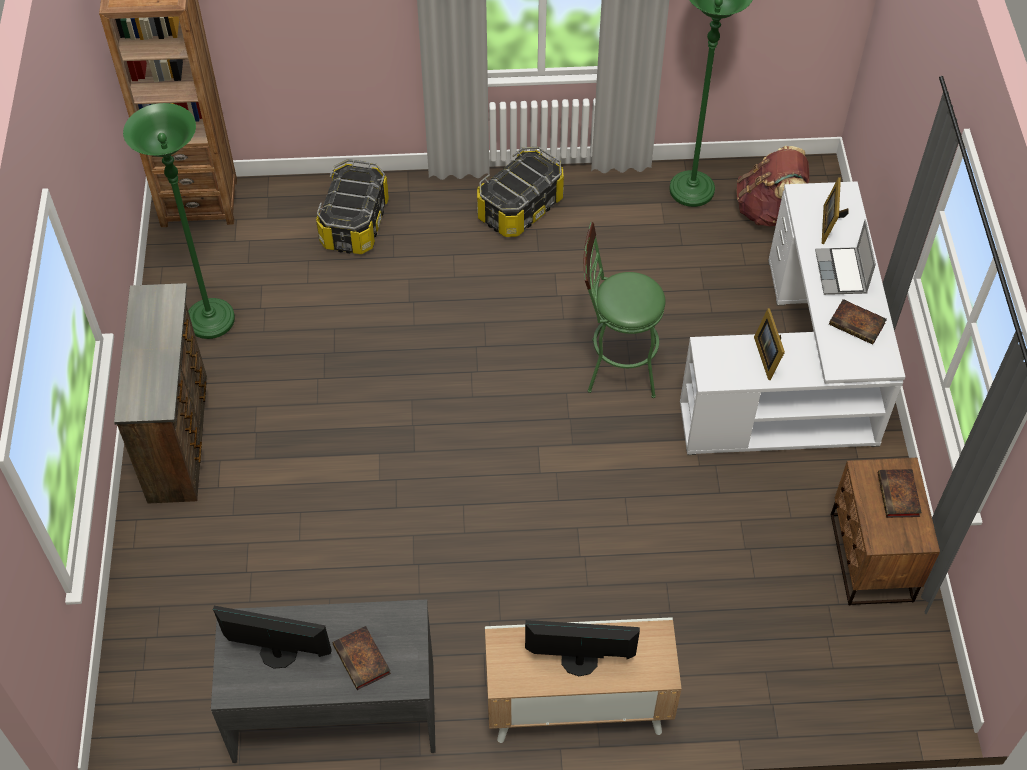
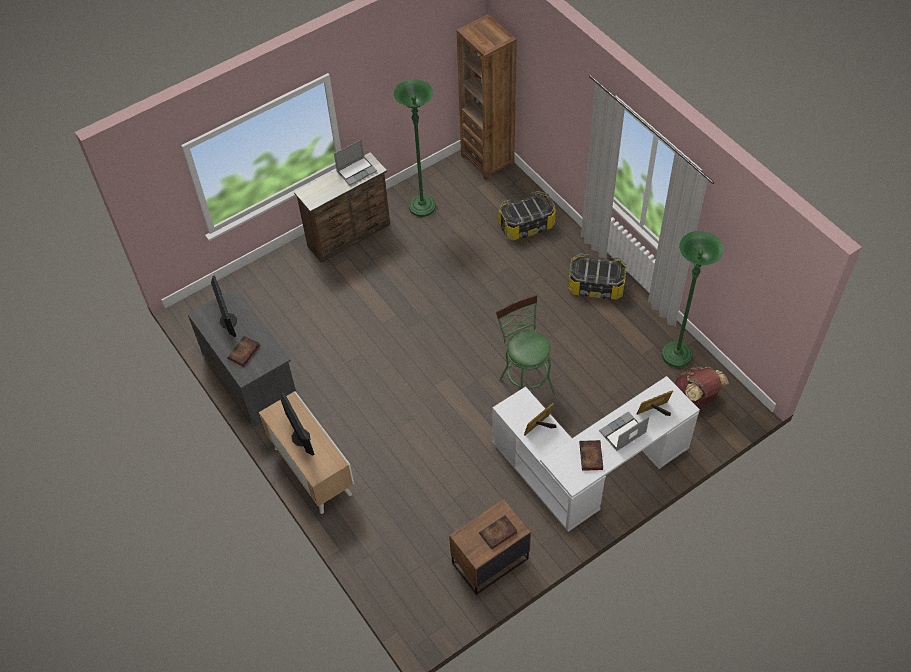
camera: 60 degrees right, 0 degrees up
none -> laptop [334,139,377,185]

